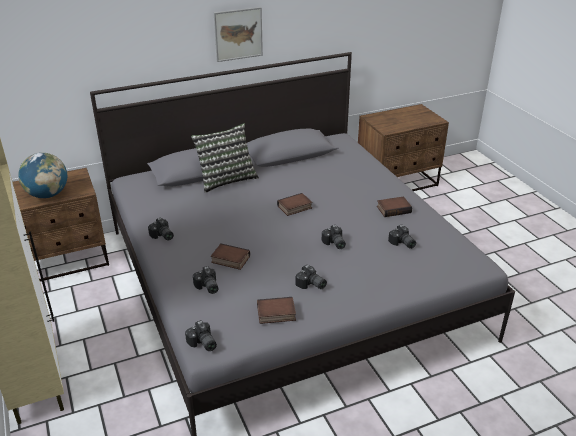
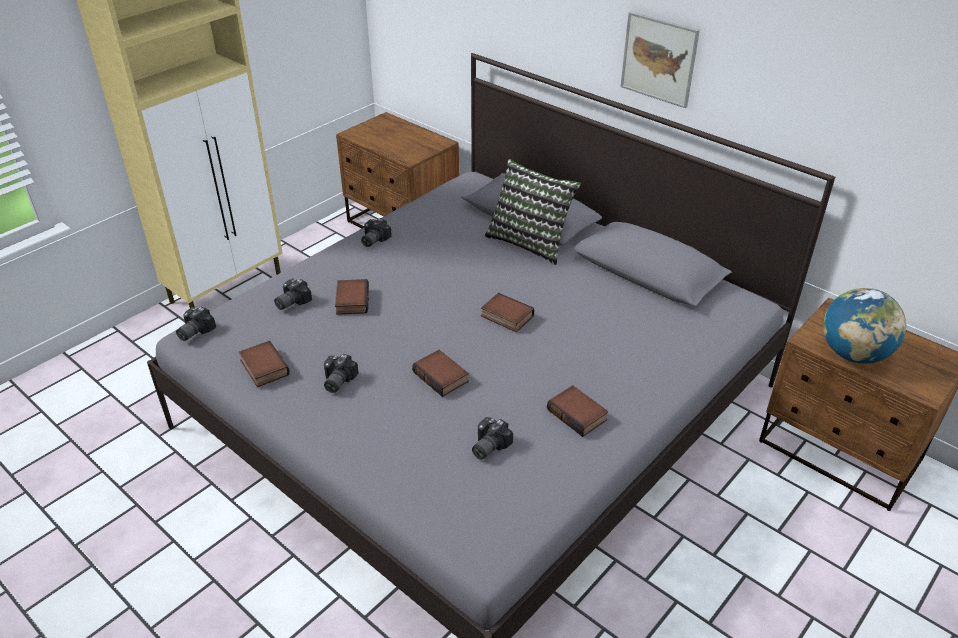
camera: 65 degrees right, 5 degrees up
globe [19,153,67,198] -> globe moved to [823,288,906,364]
camera [322,225,346,249] -> book [412,350,469,397]

